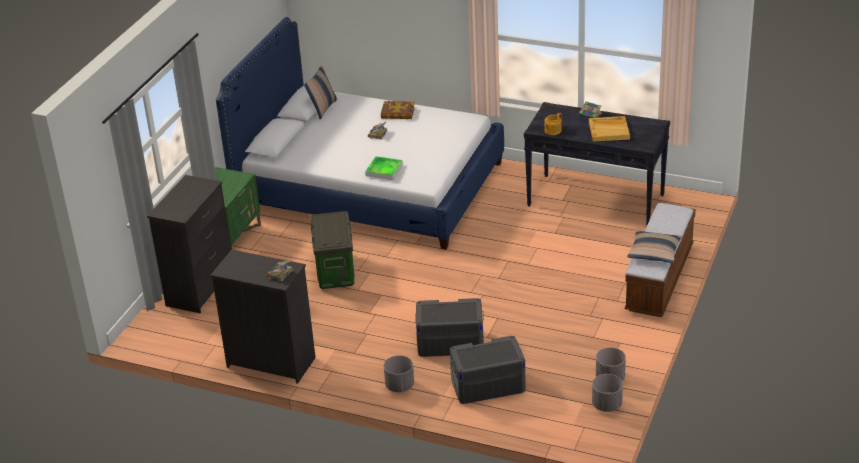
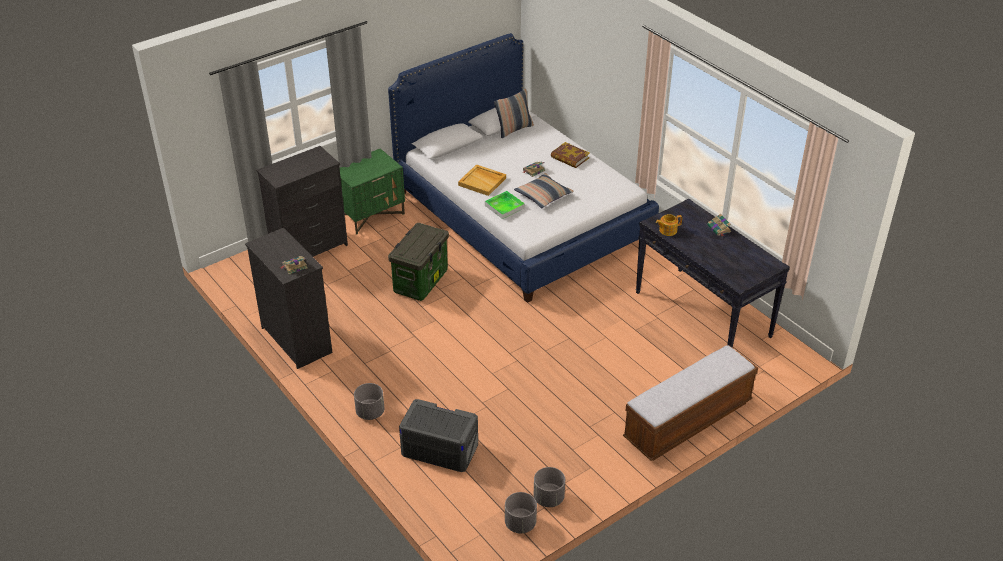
camera: 30 degrees right, 5 degrees up
grey storage box [415,298,484,357] -> none
beige tray [589,116,630,142] -> beige tray moved to [458,164,506,196]
pillow [627,230,682,264] -> pillow moved to [514,173,574,208]

